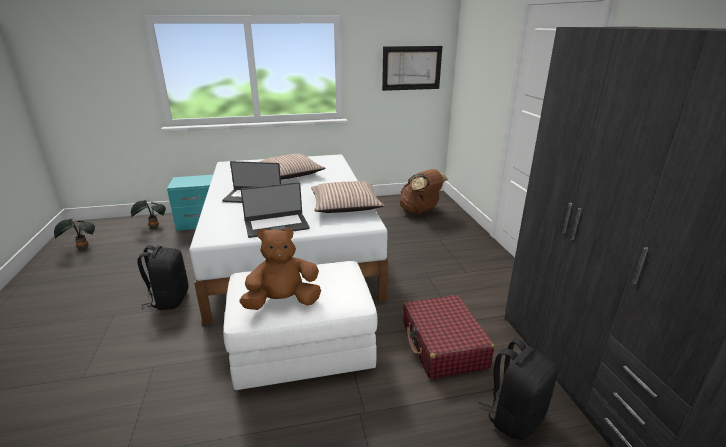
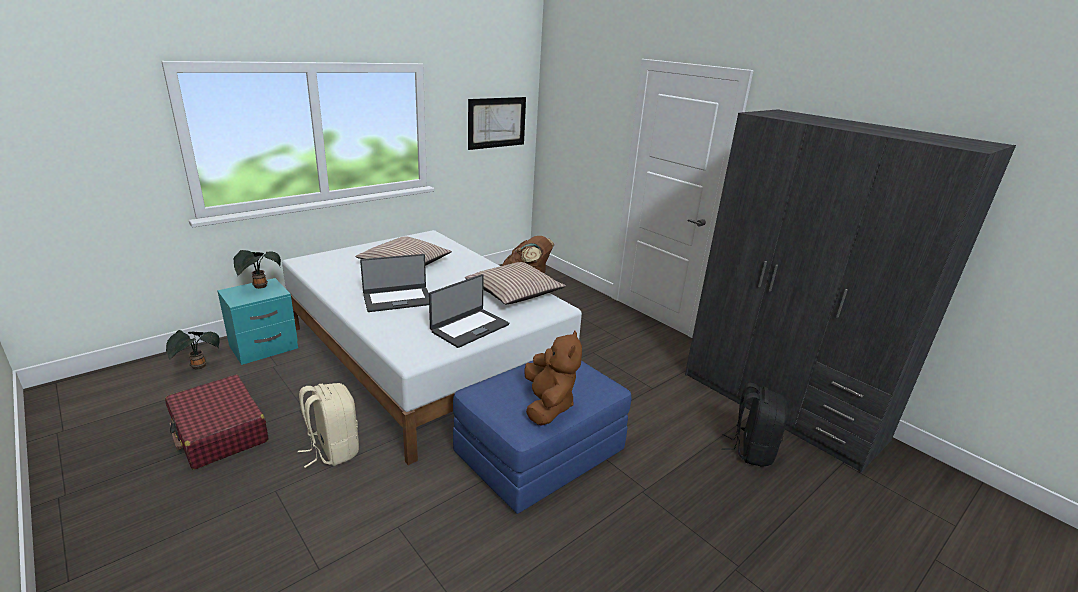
camera: 30 degrees left, 0 degrees up
potted plant [54,218,95,249] -> potted plant moved to [234,250,281,289]
black backpack [137,245,189,310] -> beige backpack [298,383,359,468]
white ottoman [223,261,378,390] -> blue ottoman [453,361,631,514]
brown plush toy [239,227,321,310] -> brown plush toy turned 135 degrees clockwise [524,331,582,426]
red suitcase [403,295,494,379] -> red suitcase moved to [165,375,269,470]

